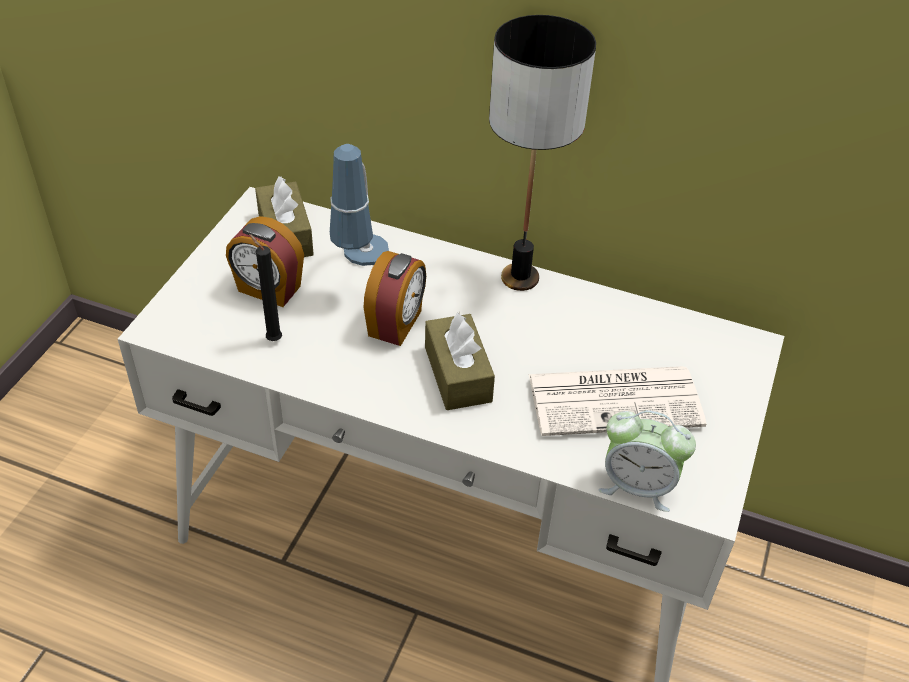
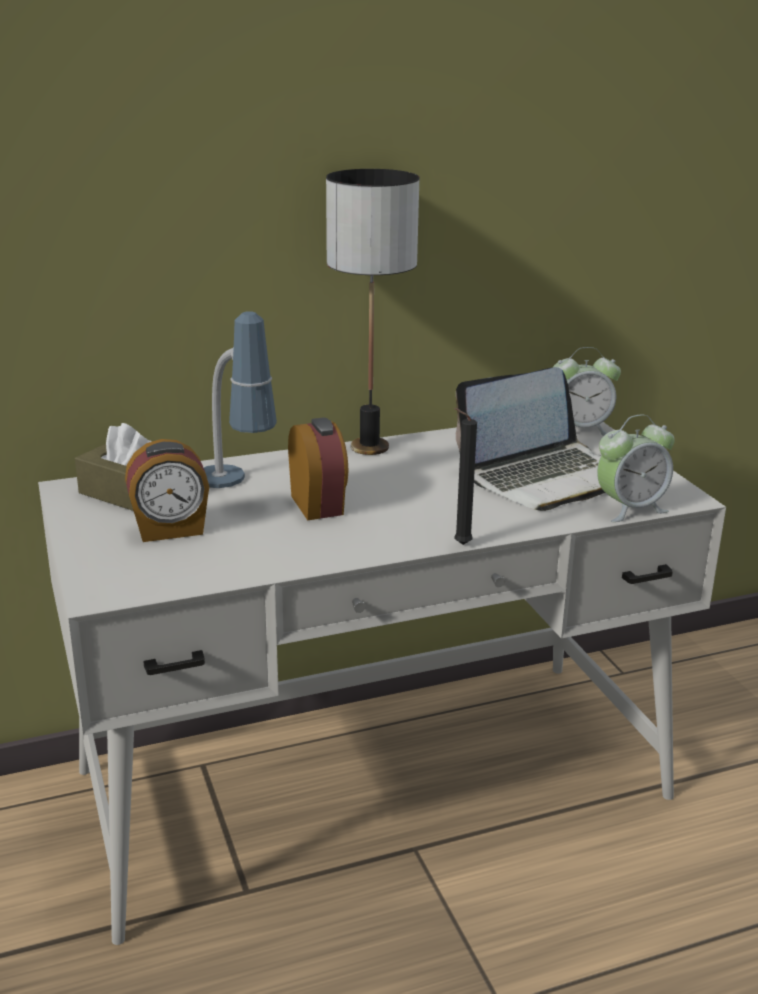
camera: 40 degrees left, 20 degrees down
black candle [249,234,282,341] -> black candle moved to [454,408,477,545]
brown tissue box [425,312,495,410] -> none
newspaper [528,366,706,436] -> laptop [456,367,605,511]
none -> alarm clock [552,347,621,436]

